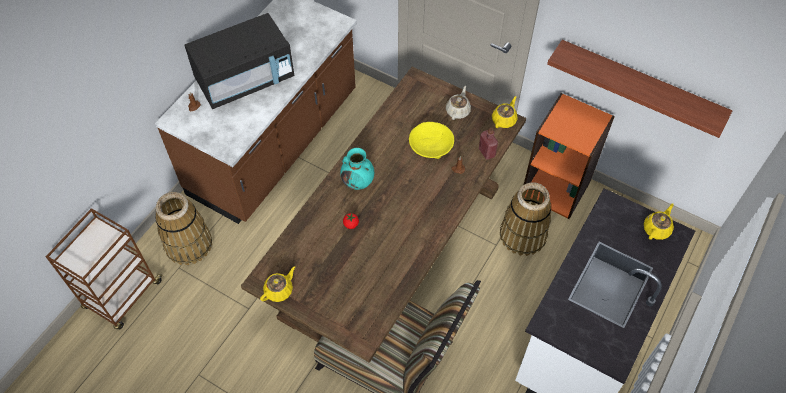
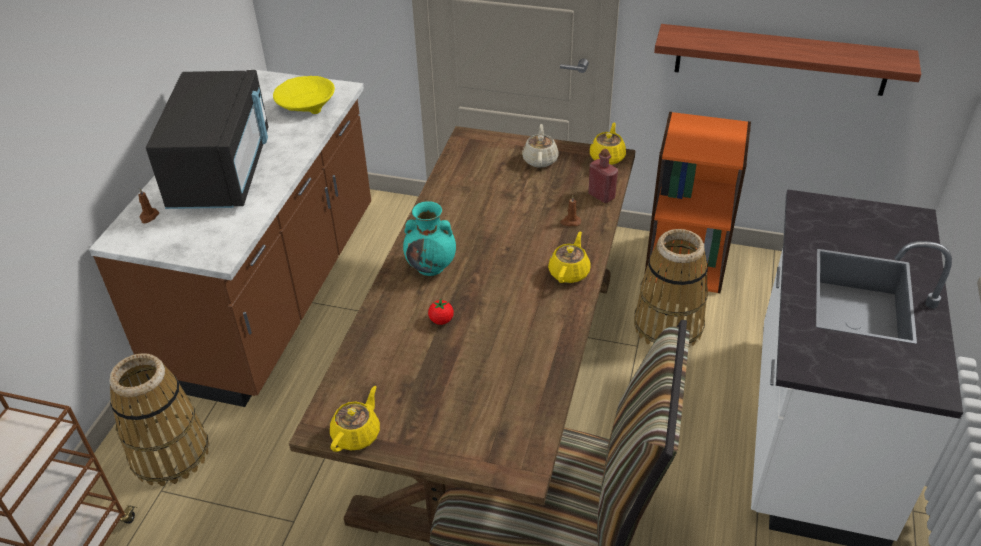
camera: 15 degrees left, 15 degrees down
black microwave [185,13,295,109] -> black microwave turned 45 degrees counterclockwise [146,70,268,209]
yellow bowl [409,122,454,159] -> yellow bowl moved to [273,76,335,114]
yellow teapot [644,203,674,240] -> yellow teapot moved to [548,231,591,283]

